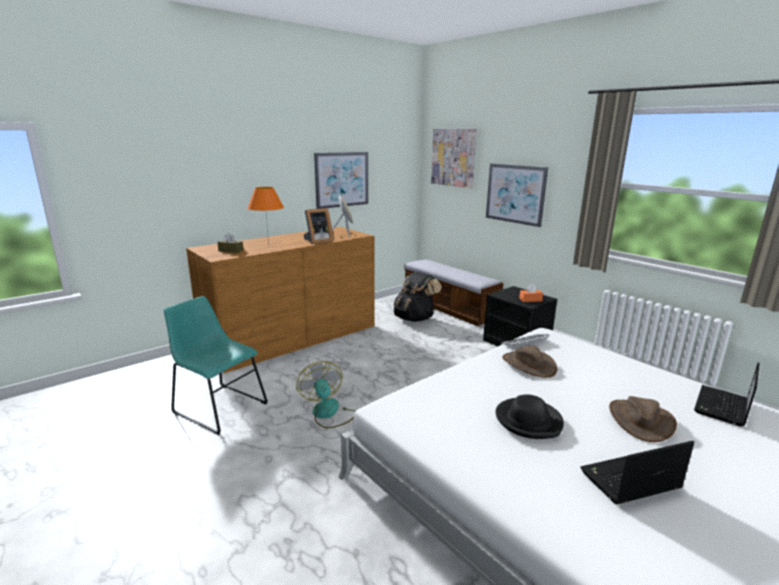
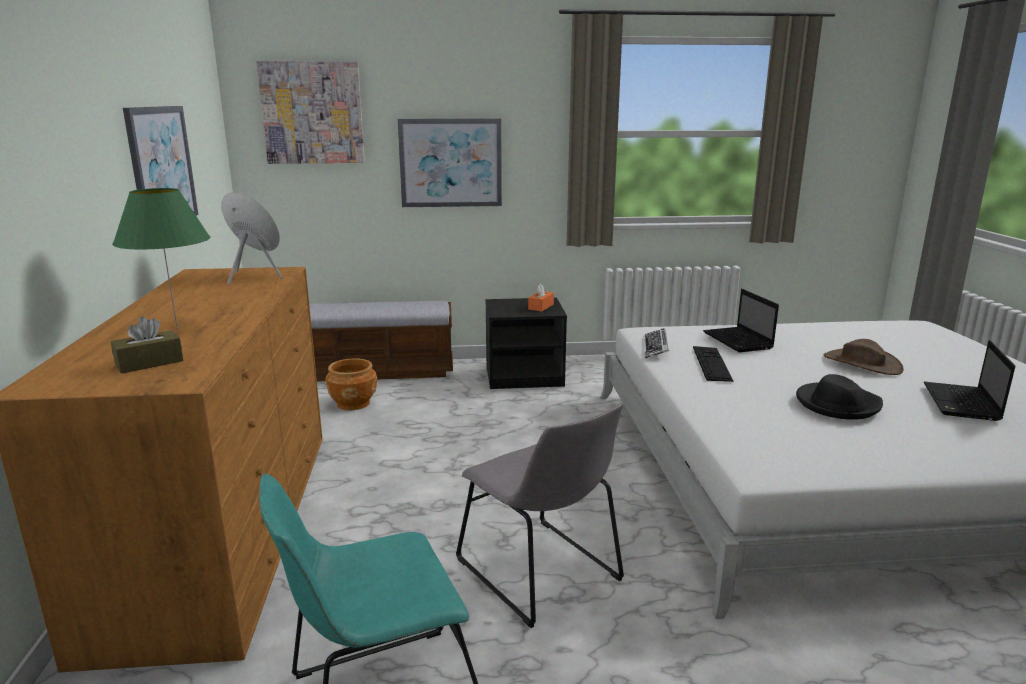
camera: 55 degrees left, 0 degrees up
orange table lamp [247,187,284,244] -> green table lamp [113,188,210,329]
fan [296,361,355,428] -> grey chair [456,403,624,628]
picture frame [303,208,334,244] -> none
black backpack [393,272,442,322] -> brown planter [325,358,377,410]
brown hat [502,345,557,378] -> keyboard [693,346,733,382]
laptop [694,362,759,426] -> laptop moved to [703,289,779,352]

